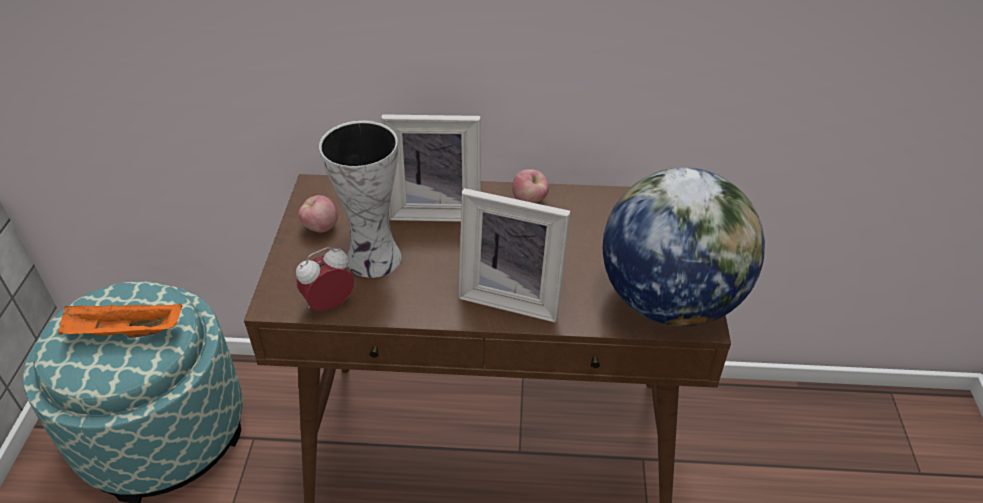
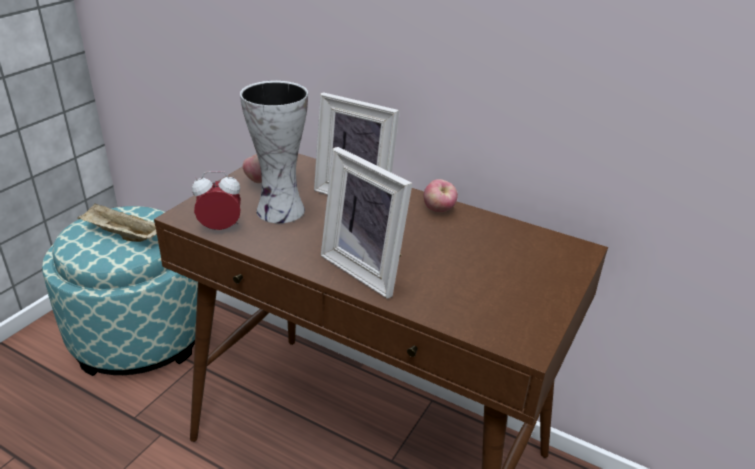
camera: 25 degrees right, 10 degrees down
orange tray [58,304,182,338] -> beige tray [78,203,157,242]
globe [603,168,765,327] -> none

